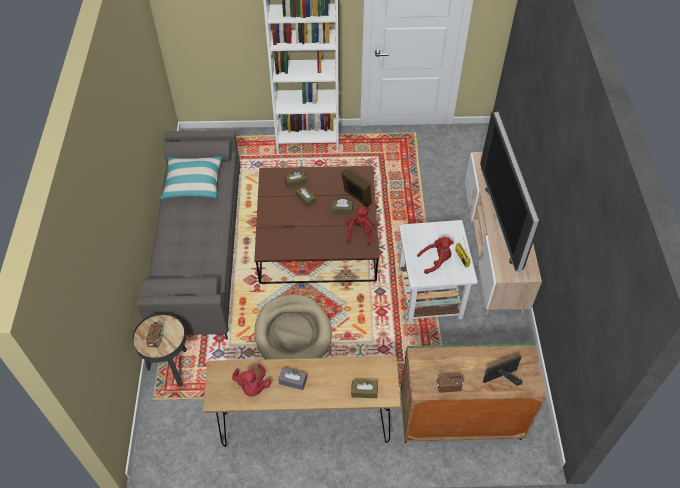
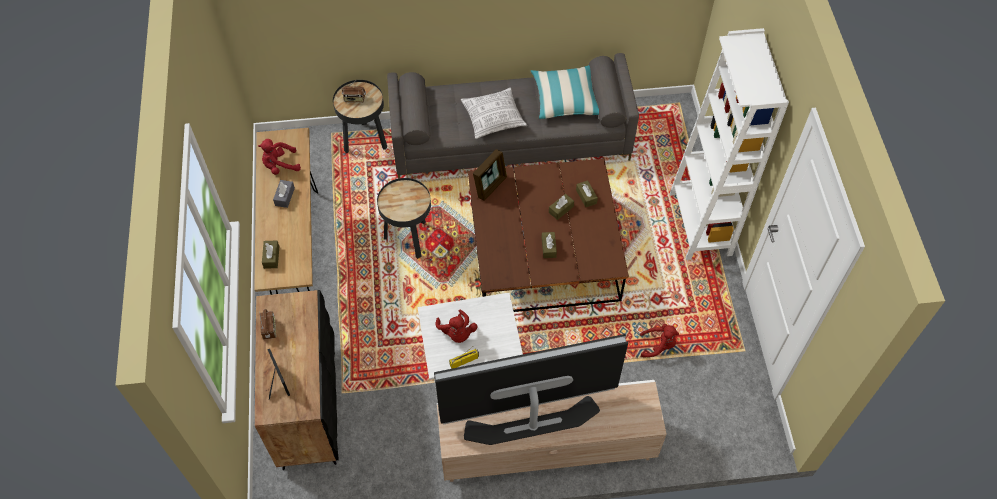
camera: 85 degrees right, 5 degrees up
beige dog bed [254,294,332,359] -> black side table [377,178,431,259]
picture frame [341,169,372,207] -> picture frame moved to [473,149,507,201]
red plush toy [346,205,374,245] -> red plush toy moved to [640,324,679,357]
green cabinet [401,343,547,443] -> black cabinet [255,290,338,470]
none -> pillow [461,87,527,139]

